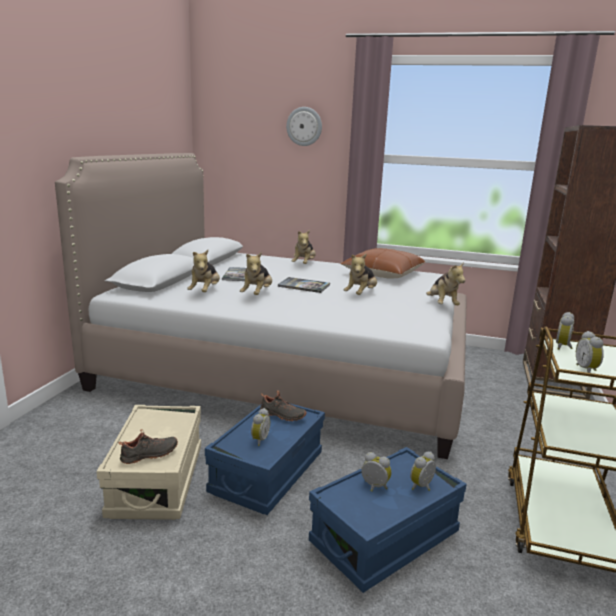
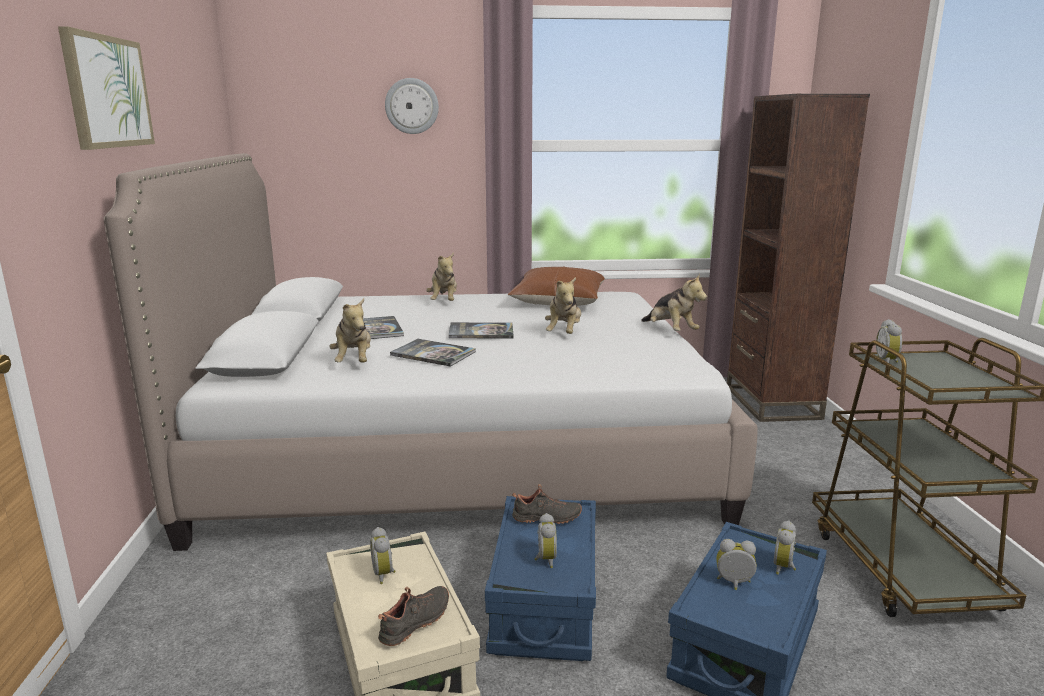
camera: 20 degrees left, 0 degrees up
plush toy [240,252,272,295] -> book [390,339,476,367]
alarm clock [576,331,604,373] -> alarm clock moved to [370,527,396,584]
none -> picture [58,26,155,150]

